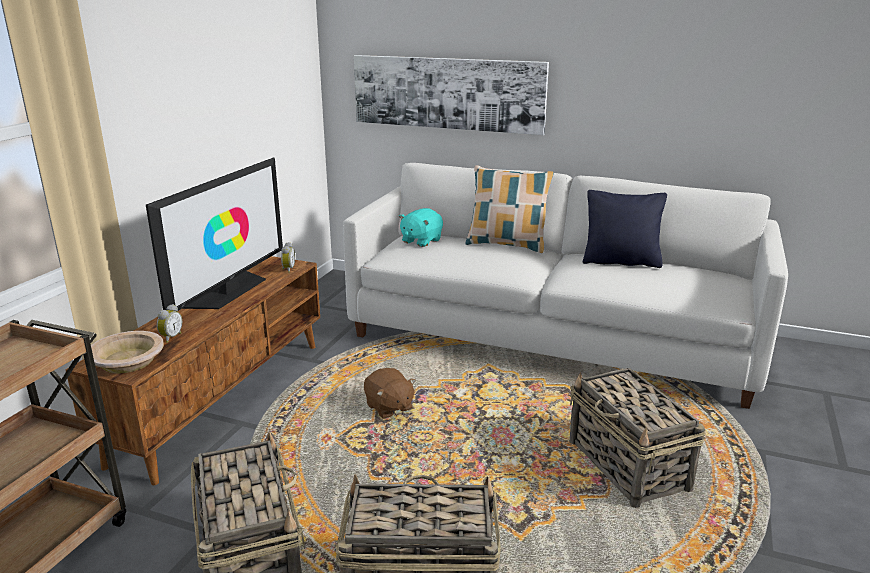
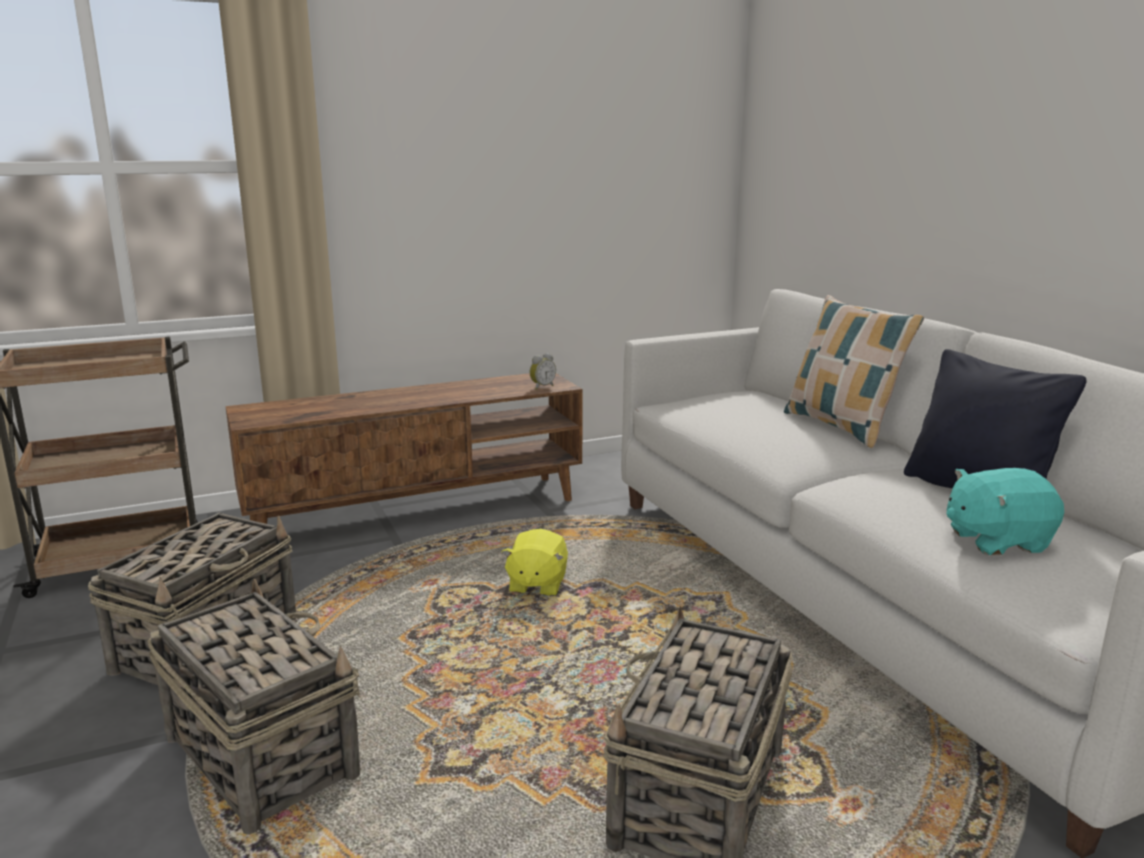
camera: 45 degrees right, 5 degrees down
beige bowl [91,331,164,373] -> none
television [146,158,283,311] -> none
alarm clock [157,304,182,343] -> none
picture [354,55,549,135] -> none
brown plush toy [364,368,416,419] -> yellow plush toy [502,529,568,596]
turquoise plush toy [399,208,443,247] -> turquoise plush toy moved to [947,468,1064,555]

